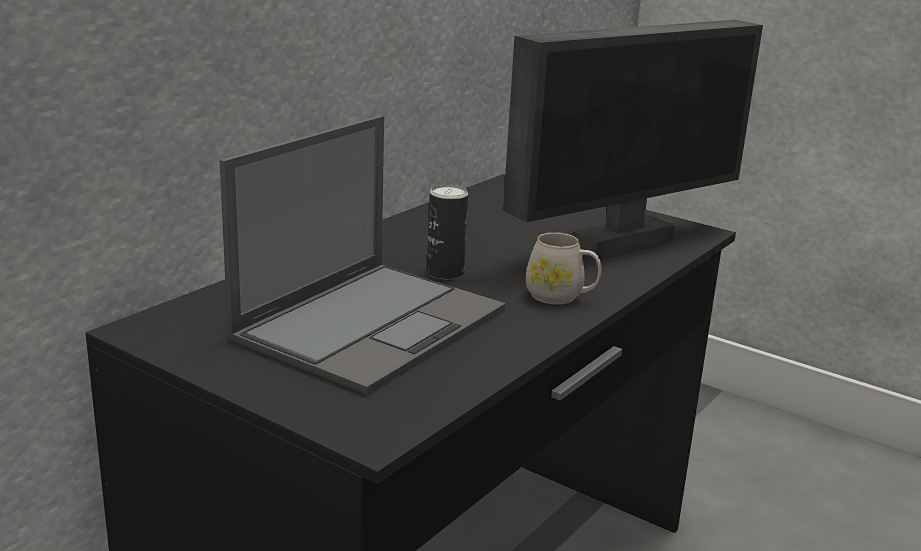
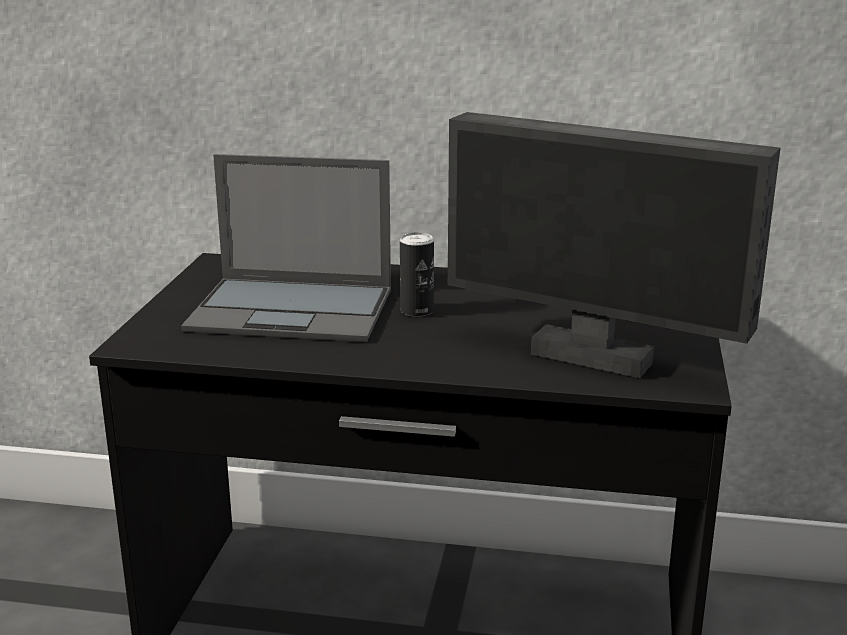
camera: 65 degrees right, 0 degrees up
white mug [526,232,602,305] -> none

